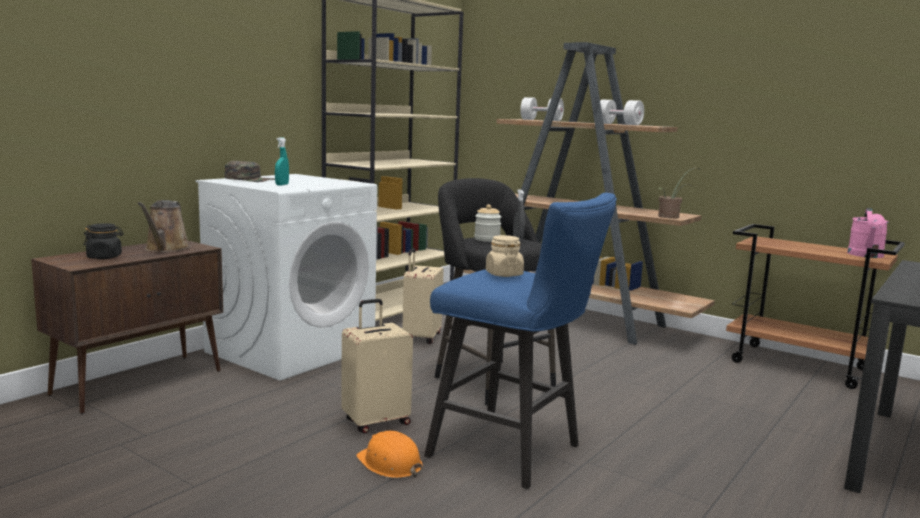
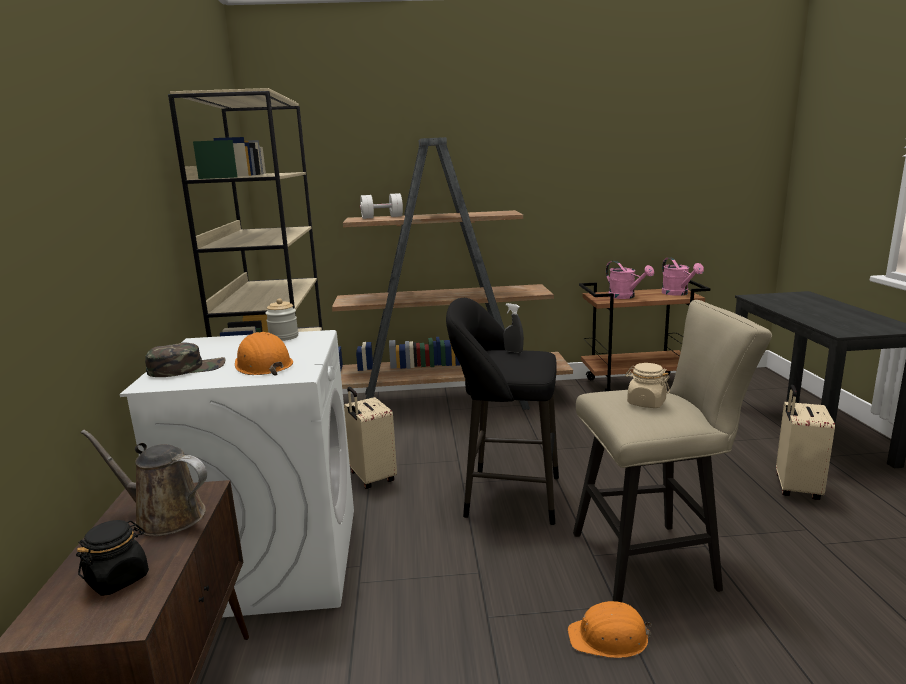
camera: 40 degrees left, 5 degrees up
brown watering can [138,200,190,252] -> brown watering can turned 150 degrees clockwise [81,430,207,536]
turquoise spray bottle [275,138,289,185] -> orange hard hat [235,332,293,375]
beige suitcase [341,299,413,434] -> beige suitcase moved to [776,385,835,500]
blue stool [424,193,617,489] -> beige stool [573,300,772,602]
jar [474,204,501,242] -> jar moved to [265,298,298,341]
white dumbbell [600,100,644,125] -> none
potted plant [658,167,700,219] -> none
none -> pink watering can [606,261,654,299]

